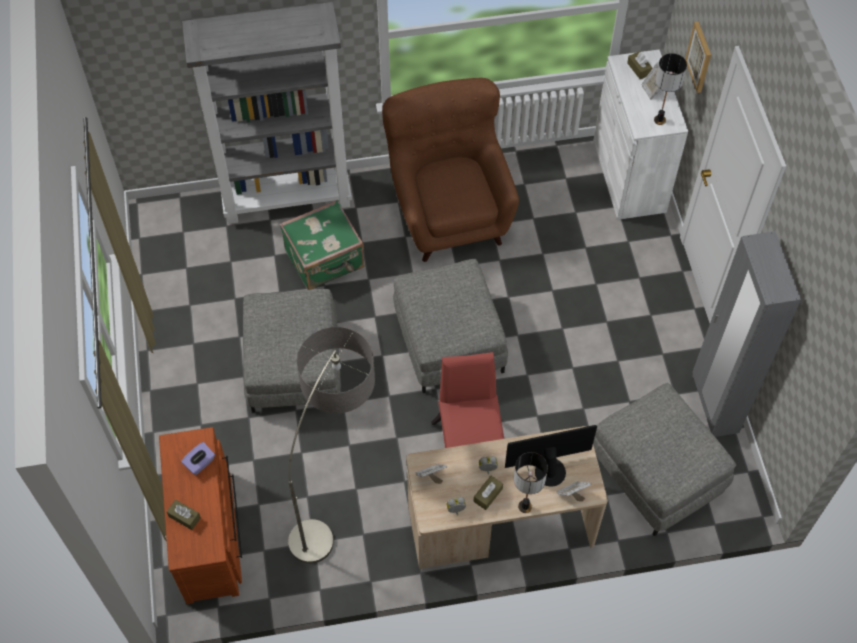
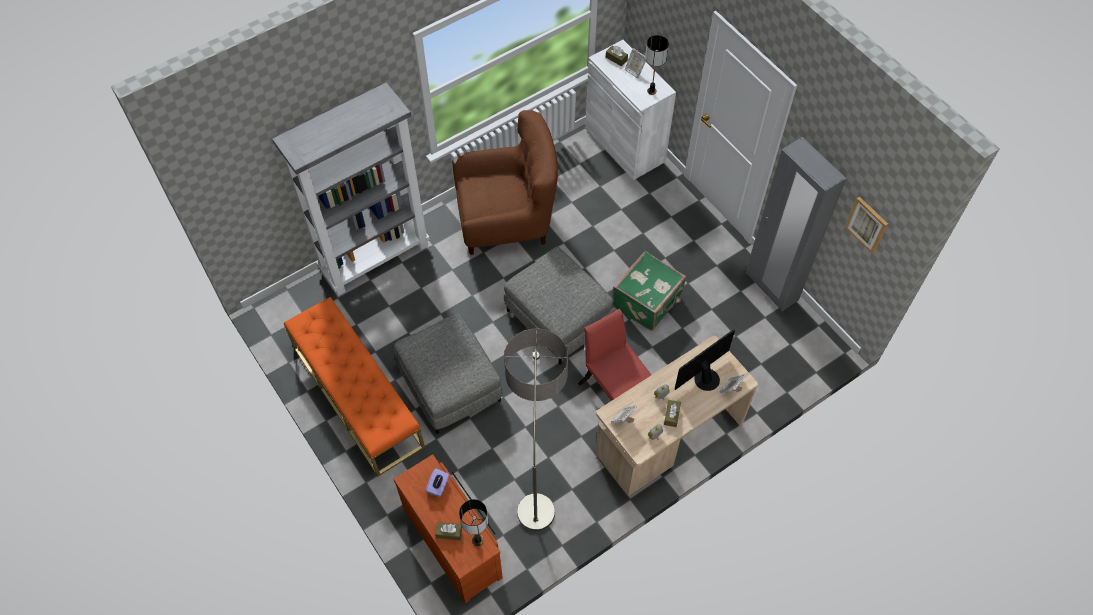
camera: 25 degrees left, 0 degrees up
green suitcase [280,200,364,290] -> green suitcase moved to [613,251,686,331]
brown armchair [382,78,519,262] -> brown armchair turned 120 degrees clockwise [452,110,558,255]
table lamp [514,452,548,513] -> table lamp moved to [459,499,488,546]
grey ottoman [593,383,736,537] -> none
picture [685,21,711,93] -> picture moved to [845,197,888,253]
none -> orange bench [284,297,425,476]

